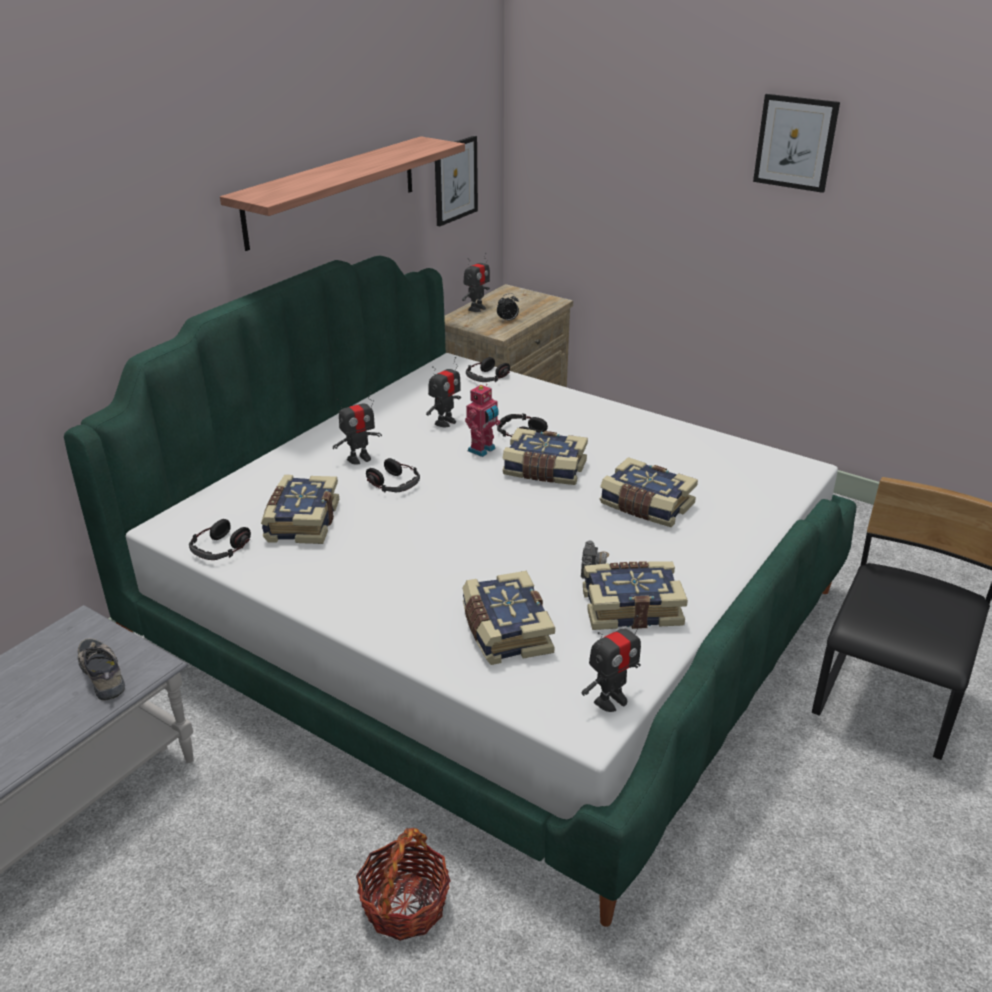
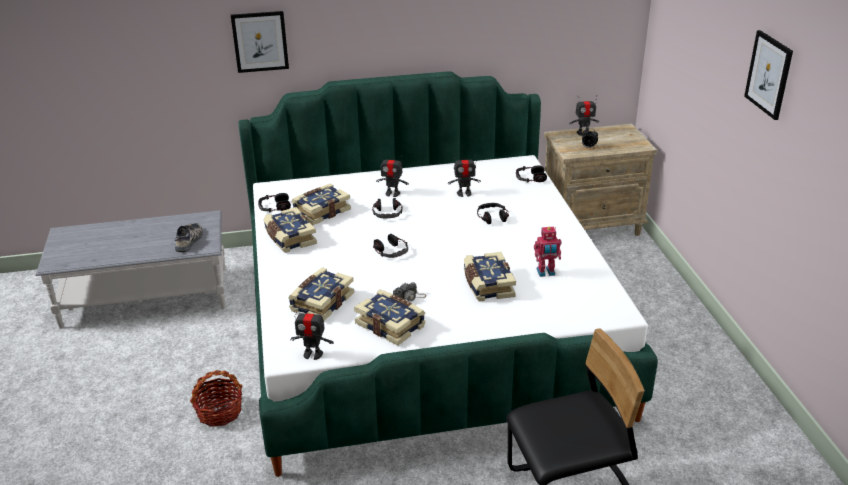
camera: 45 degrees right, 0 degrees up
shelf [220,136,465,251] -> none
picture [435,136,478,226] -> picture moved to [231,11,289,73]
toy robot [465,384,500,457] -> toy robot moved to [534,227,561,277]
book [503,428,588,485] -> book moved to [264,207,317,253]
none -> headphones [373,234,408,258]

